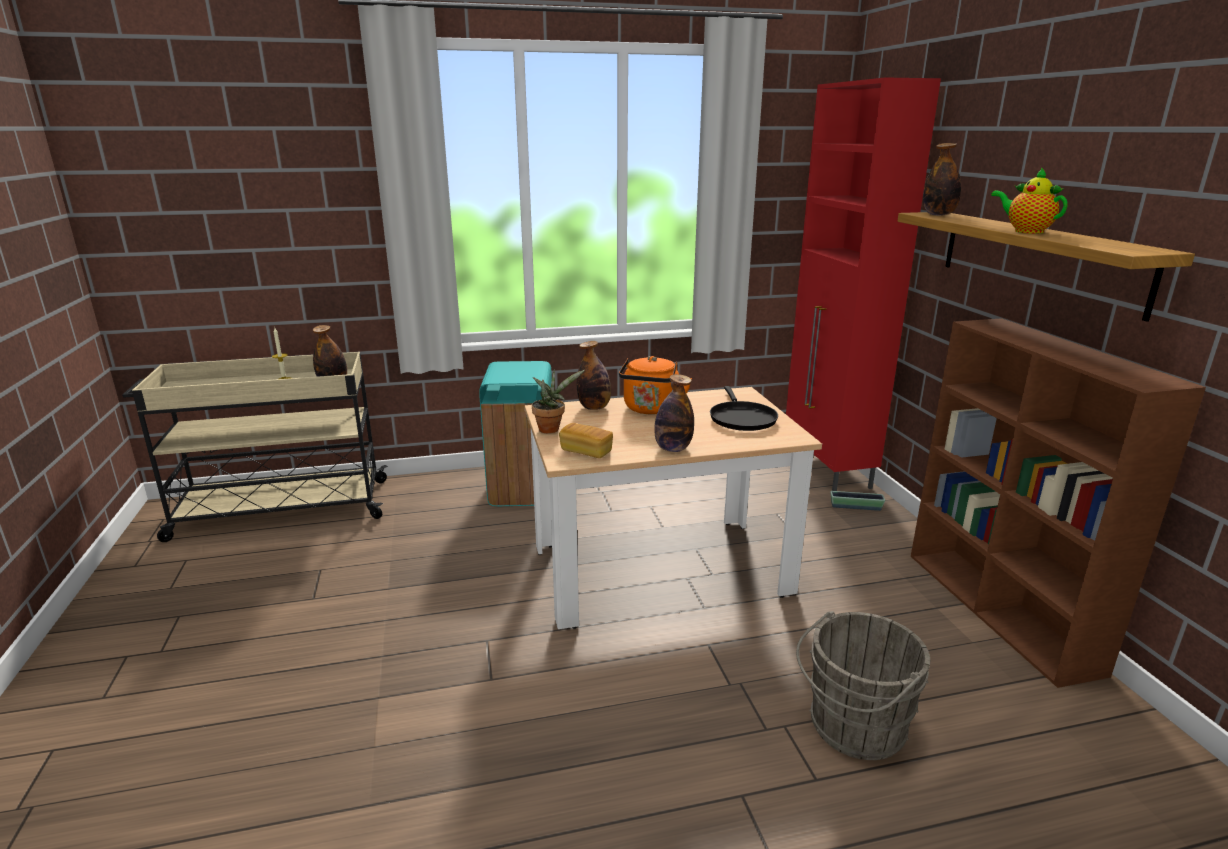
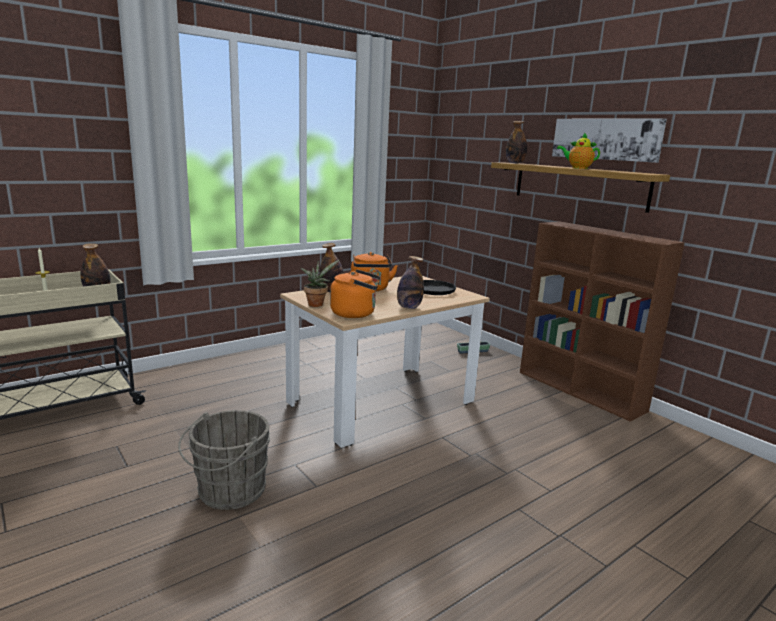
camera: 25 degrees left, 5 degrees down
turquoise trash can [479,361,552,506] -> none
bread [559,423,613,458] -> orange kettle [330,269,381,318]
red cabinet [786,78,941,491] -> none
grey bucket [796,611,930,760] -> grey bucket moved to [178,410,270,510]
none -> picture [552,119,667,163]

